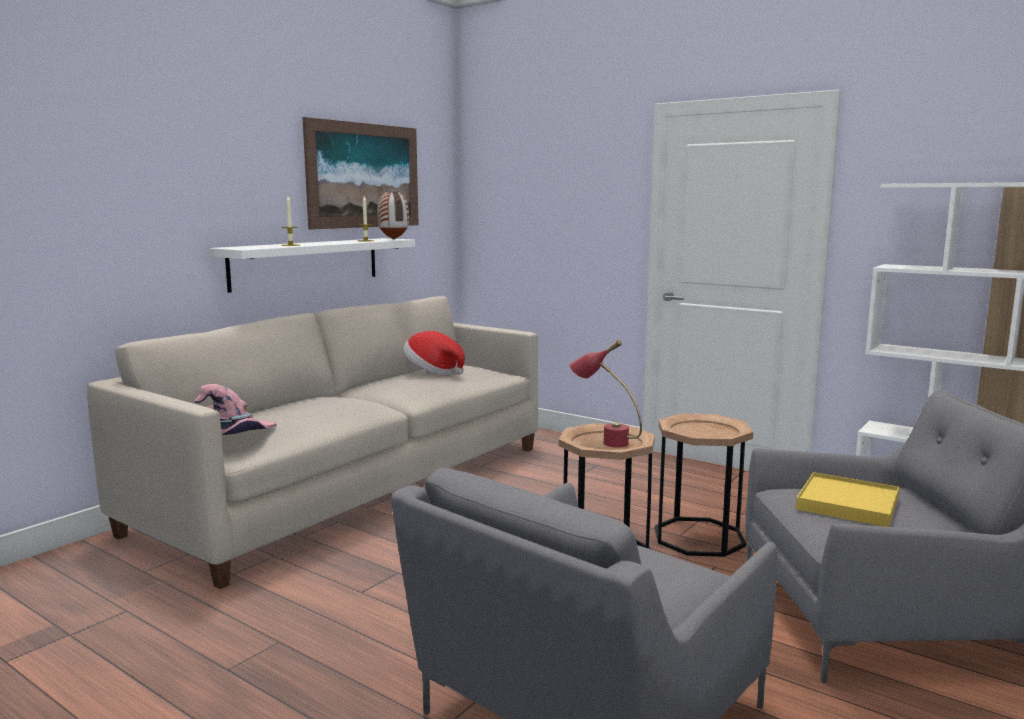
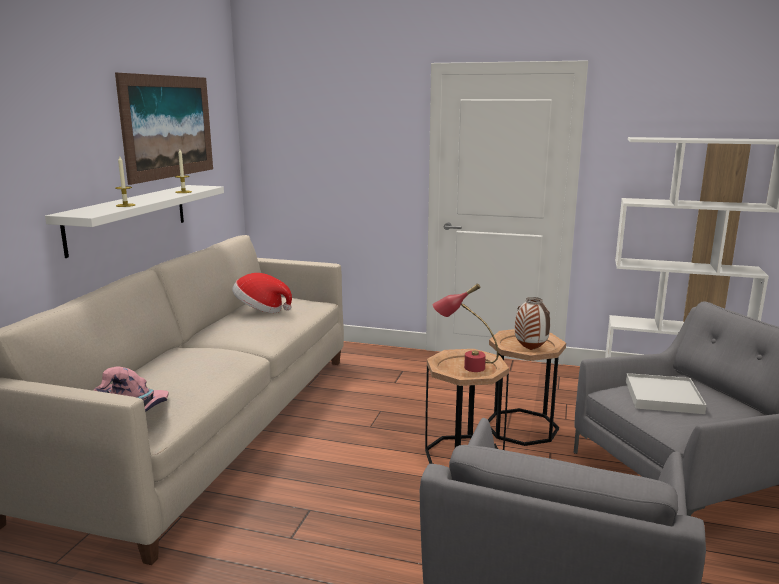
camera: 20 degrees left, 5 degrees up
vase [377,190,409,240] -> vase moved to [515,297,550,350]
yellow tray [796,472,899,527] -> white tray [626,373,707,414]

